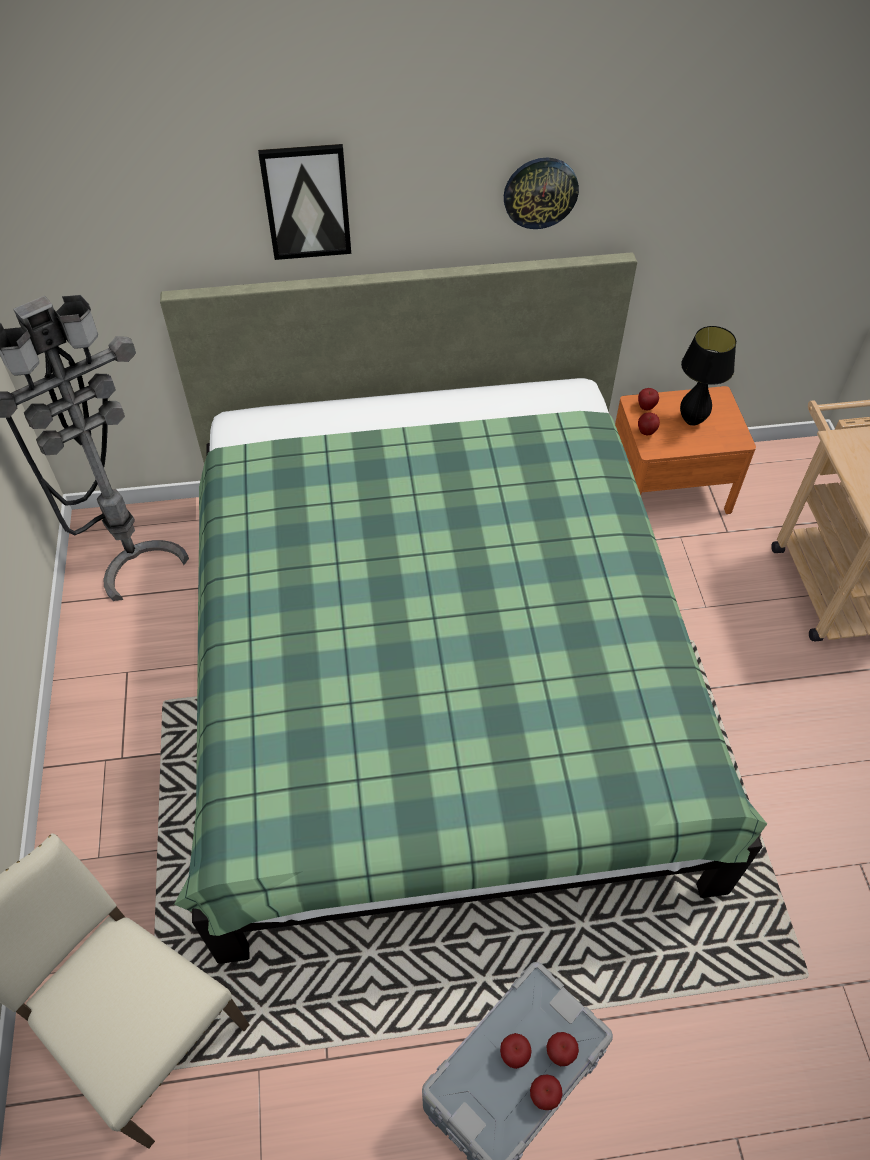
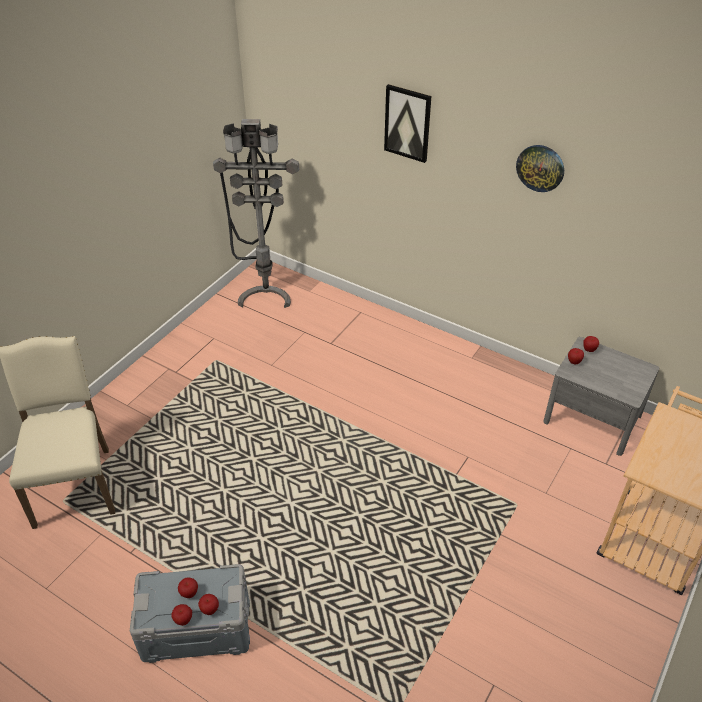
camera: 40 degrees right, 10 degrees down
green bed [160,252,767,964] -> none
orange nightstand [615,386,756,514] -> grey nightstand [543,337,659,456]
black table lamp [680,326,736,426] -> none

